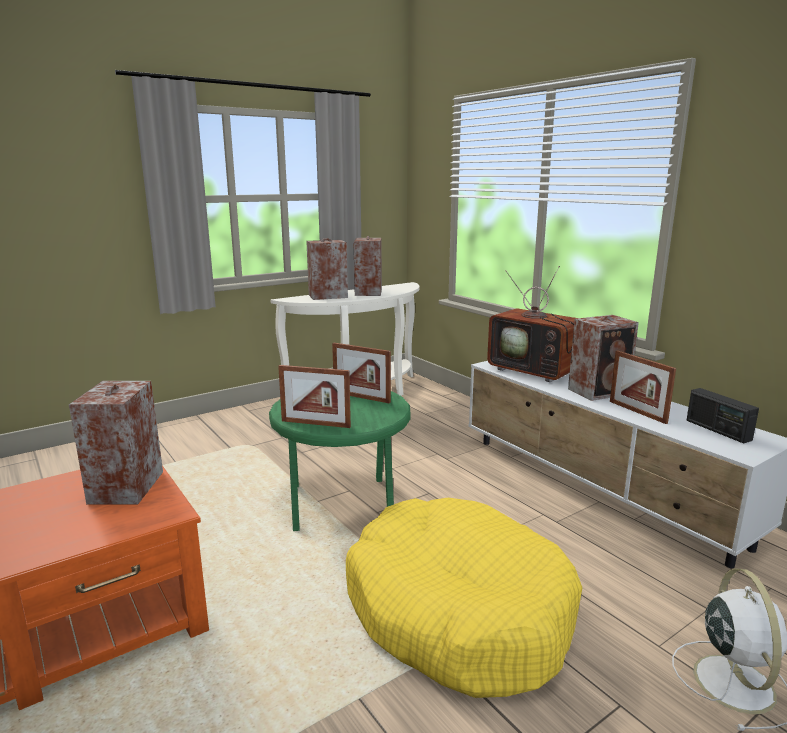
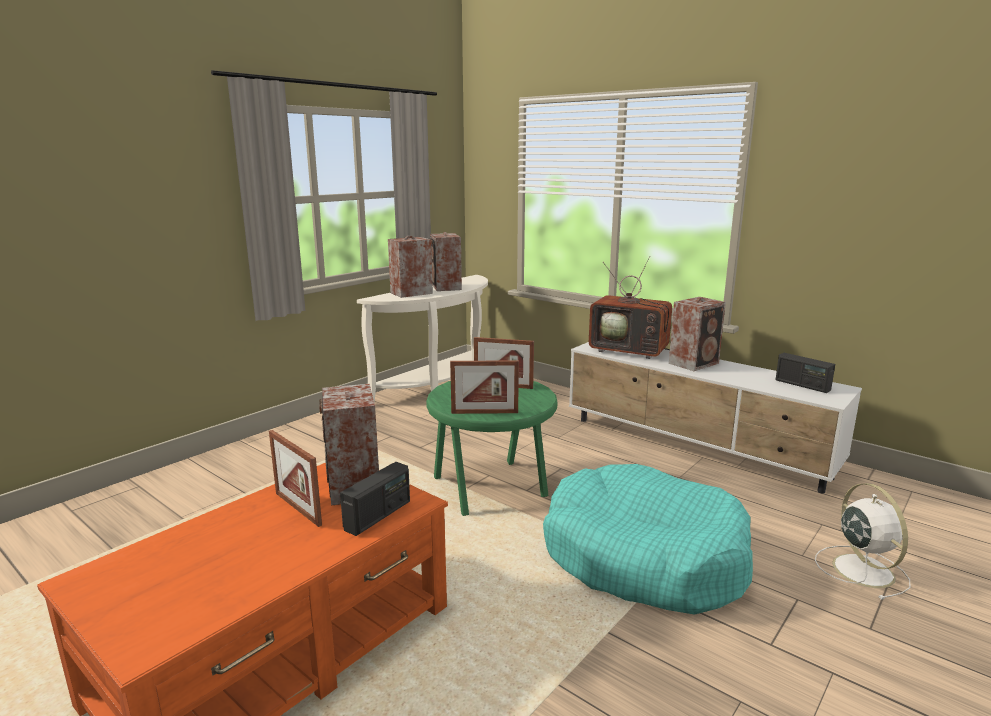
camera: 15 degrees left, 0 degrees up
yellow dog bed [346,498,582,698] -> turquoise dog bed [543,464,753,615]
picture frame [610,350,676,424] -> picture frame moved to [269,430,322,527]
none -> radio [340,462,410,536]

